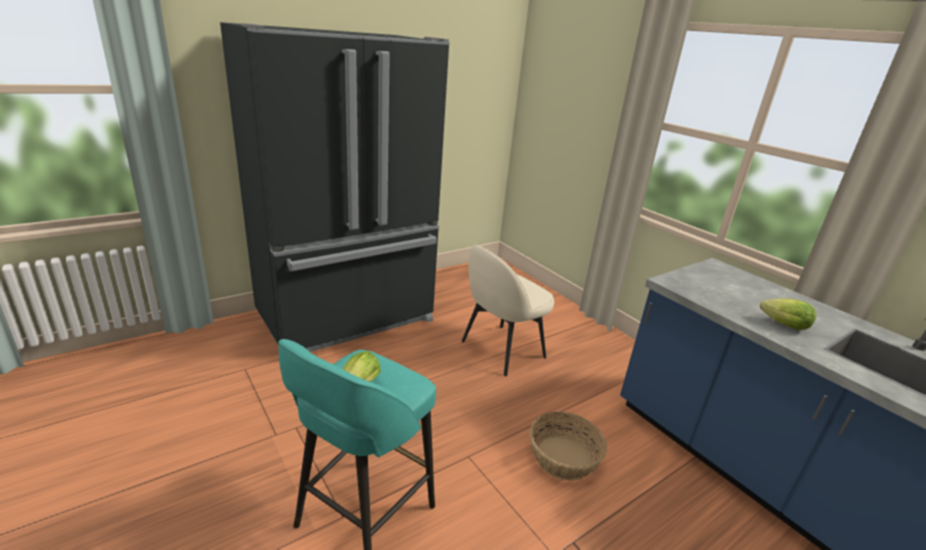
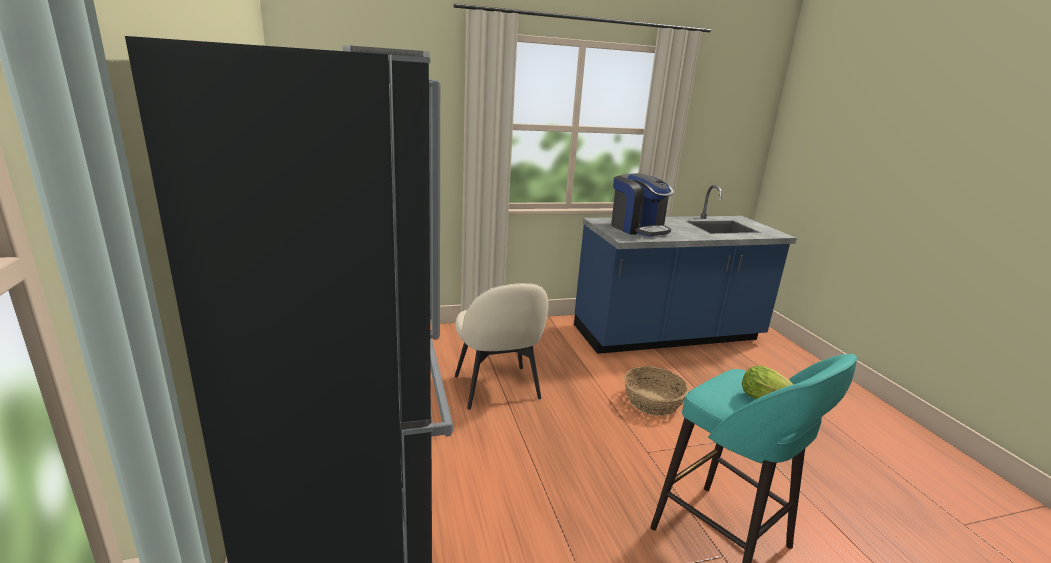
camera: 70 degrees left, 5 degrees down
lettuce [760,299,816,330] -> none
none -> coffee machine [611,173,674,236]

